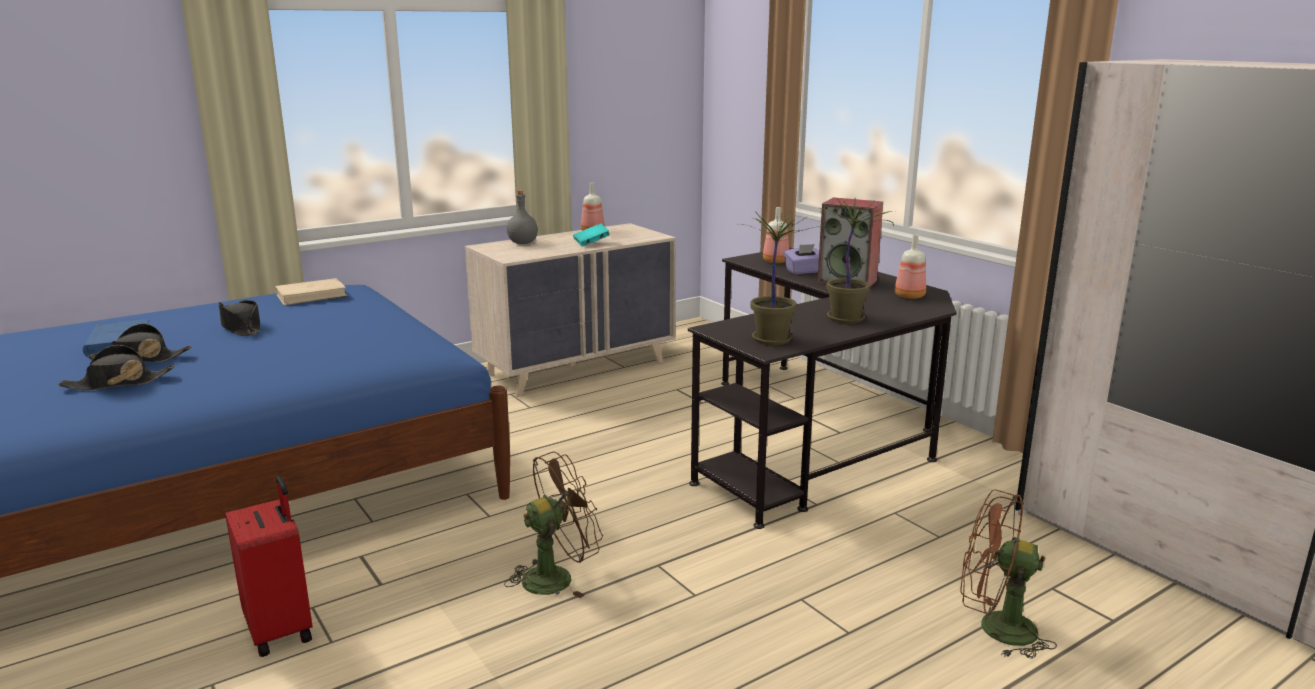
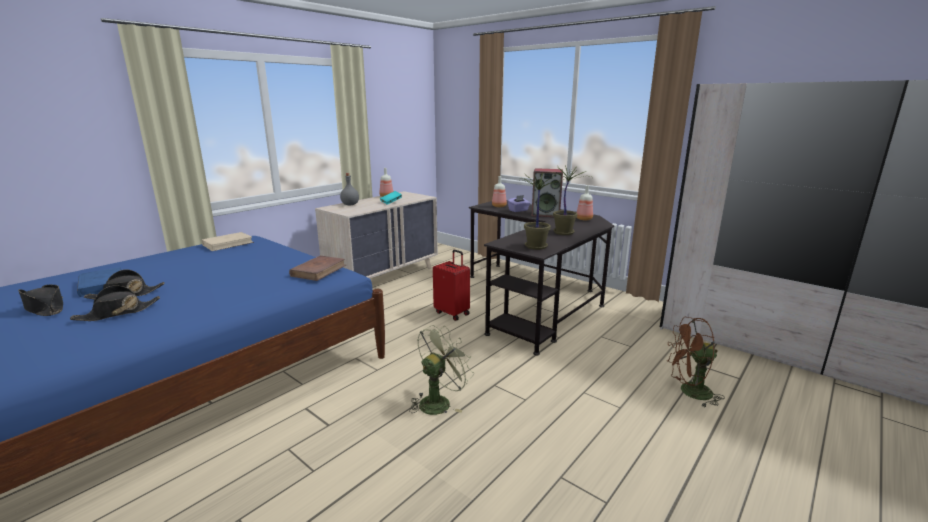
camera: 15 degrees left, 0 degrees up
black hat [218,300,260,336] -> black hat moved to [18,284,63,316]
red suitcase [225,476,313,657] -> red suitcase moved to [433,250,470,321]
brown fan [504,452,603,598] -> green fan [409,325,474,415]
none -> brown book [289,256,346,281]

